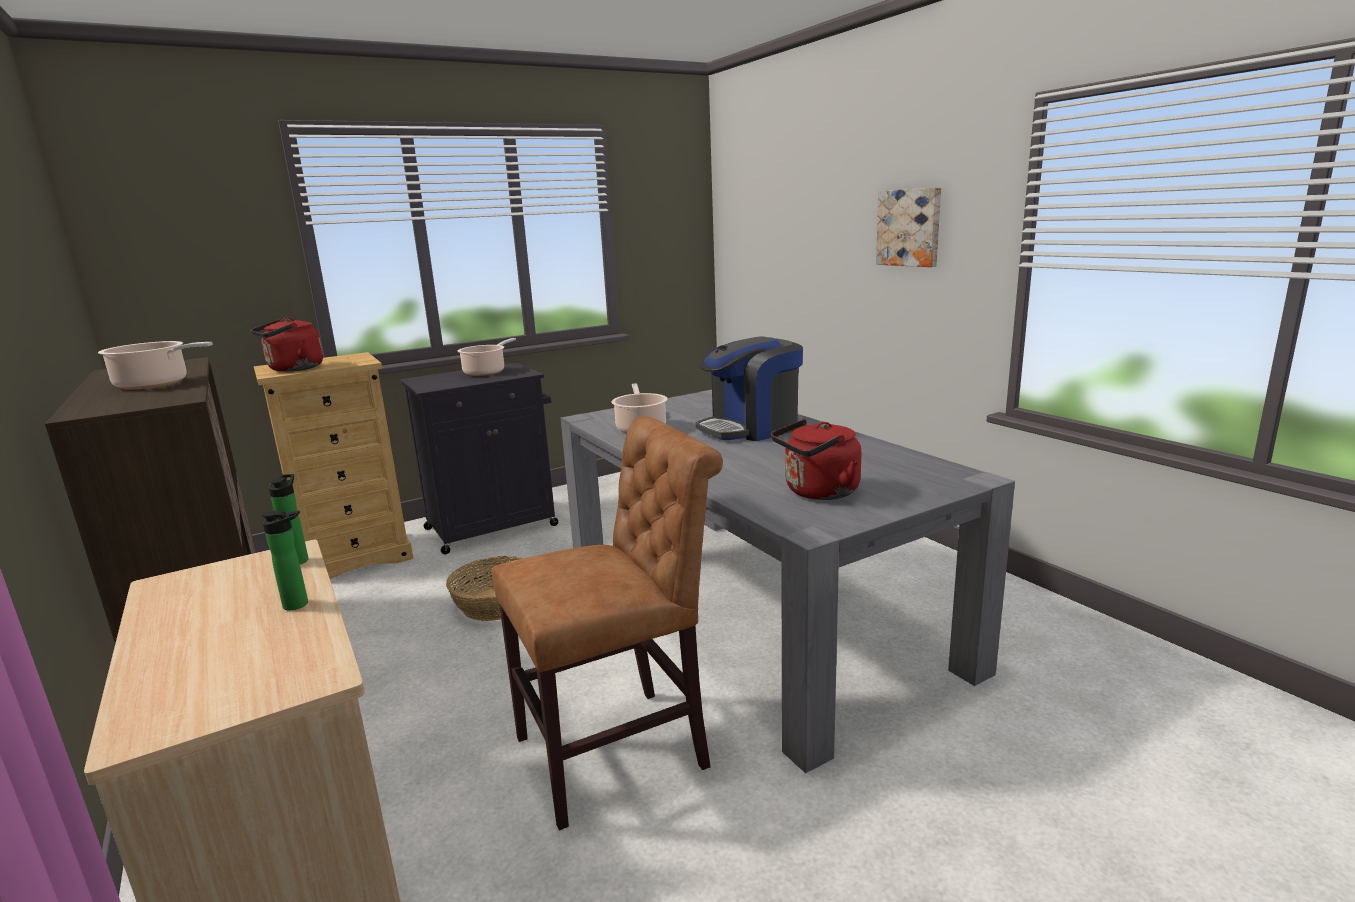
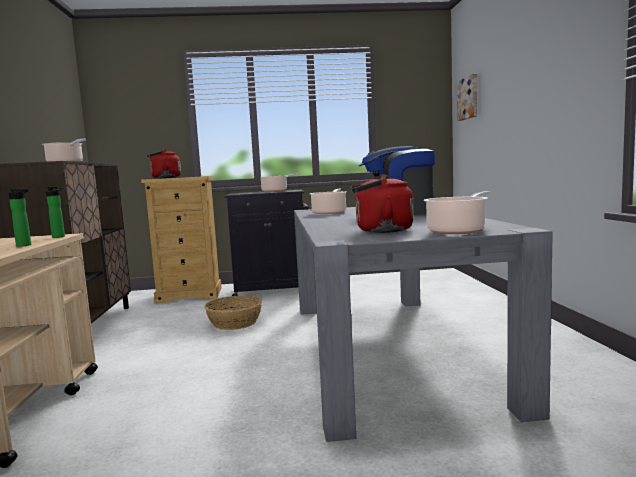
camera: 25 degrees right, 10 degrees down
brown chair [491,416,723,830] -> none
picture [876,187,941,267] -> picture moved to [457,74,477,121]
none -> cooking pot [423,191,490,234]

